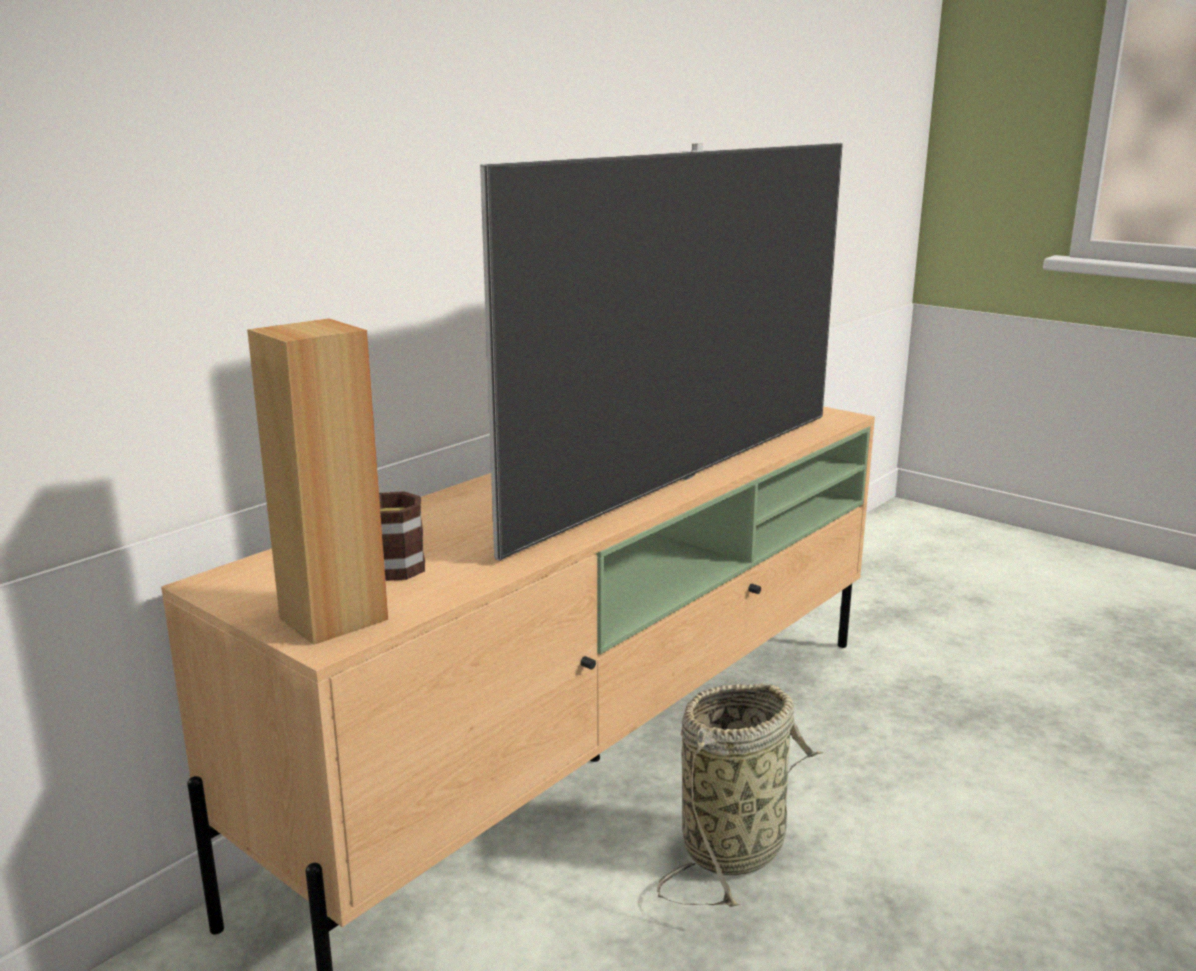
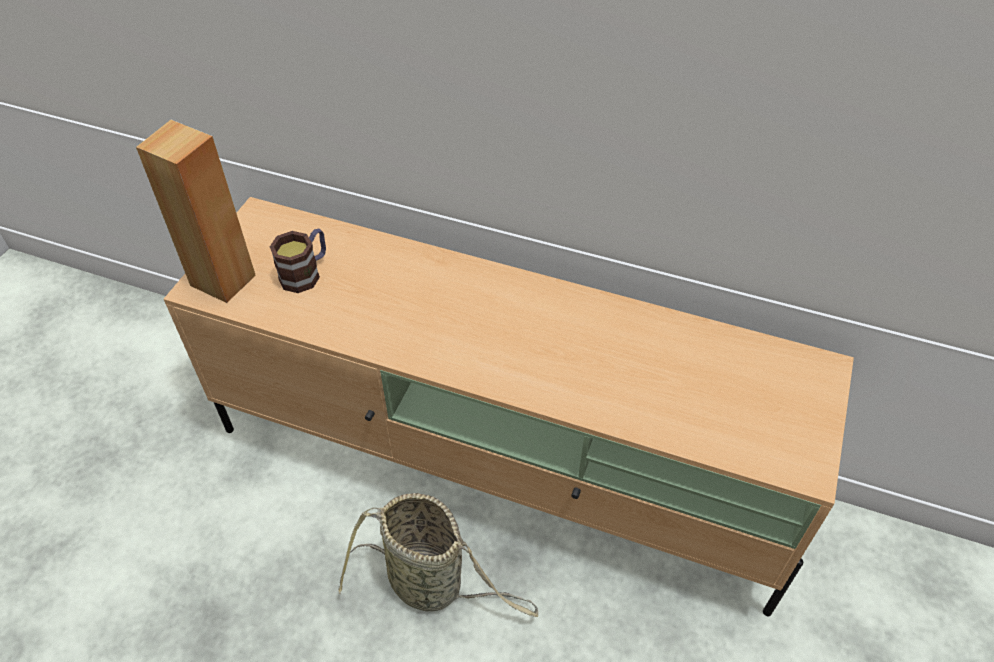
camera: 70 degrees right, 30 degrees up
television [480,143,843,561] -> none

